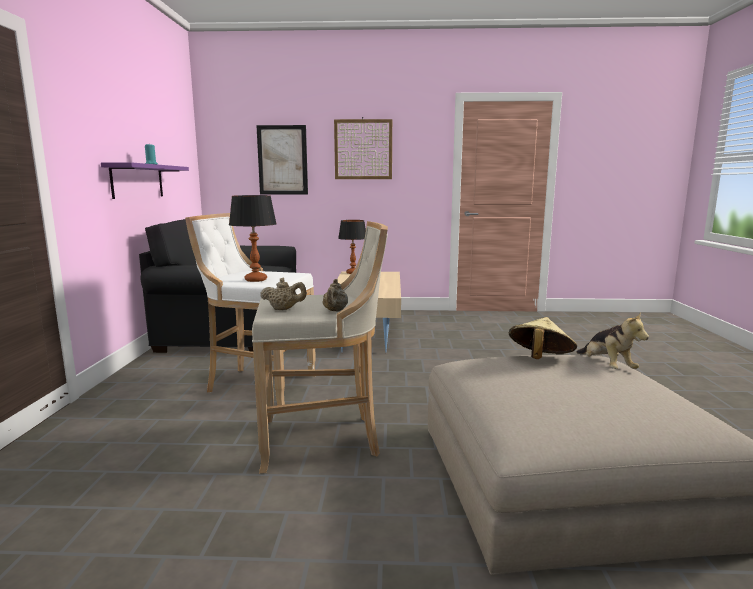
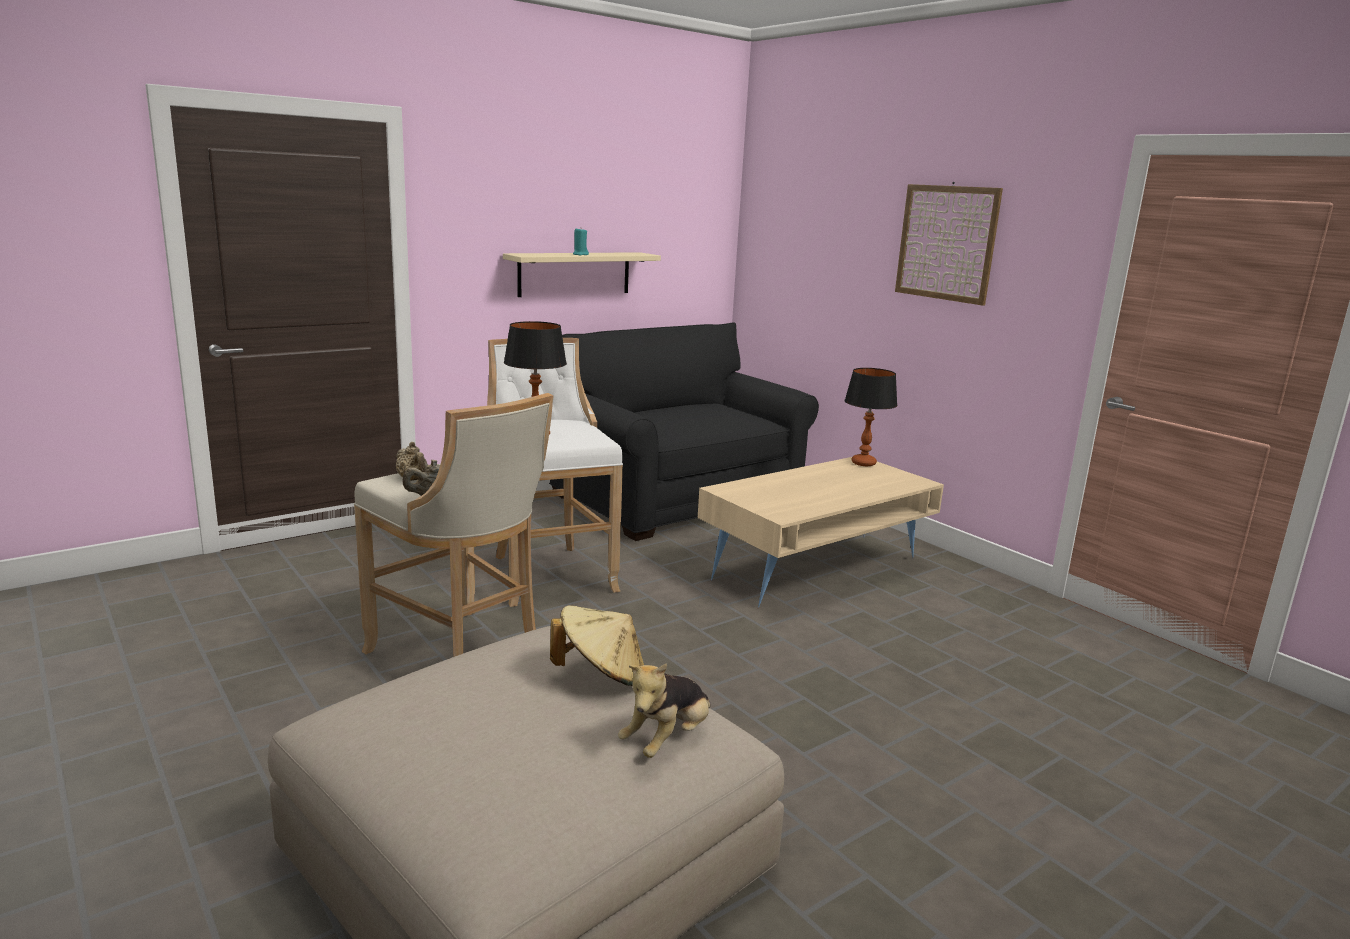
camera: 50 degrees right, 5 degrees up
purple shelf [101,162,189,199] -> beige shelf [503,252,661,297]
picture [256,125,308,194] -> none

